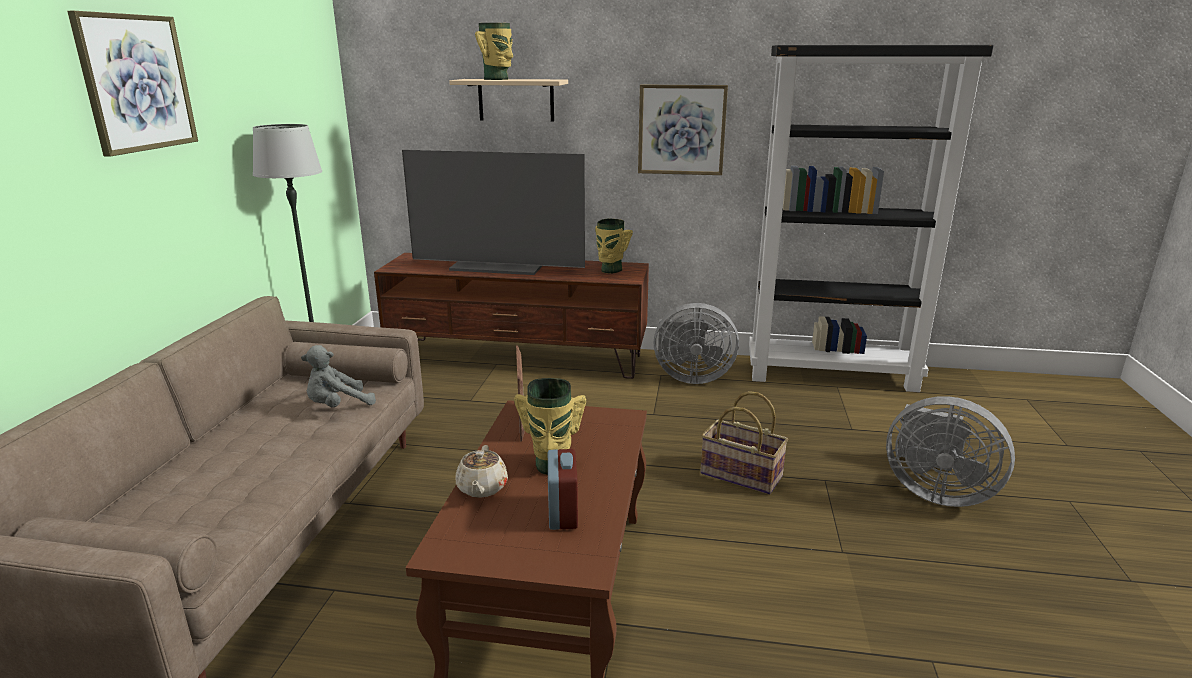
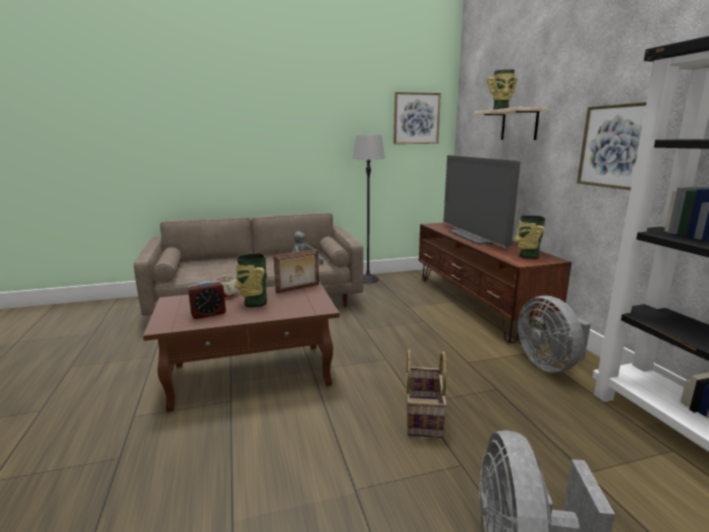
camera: 65 degrees right, 5 degrees down
picture [67,11,198,157] -> picture moved to [394,92,441,144]

